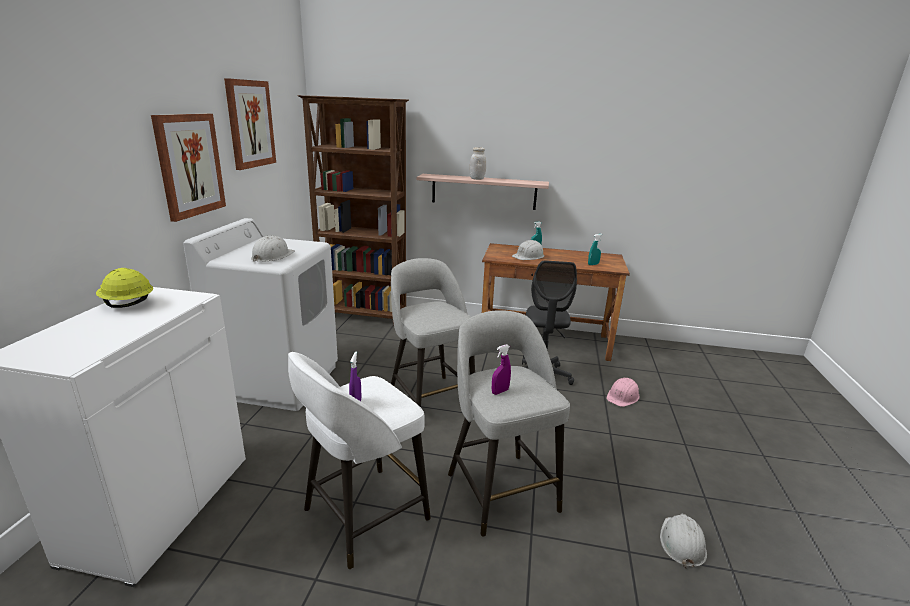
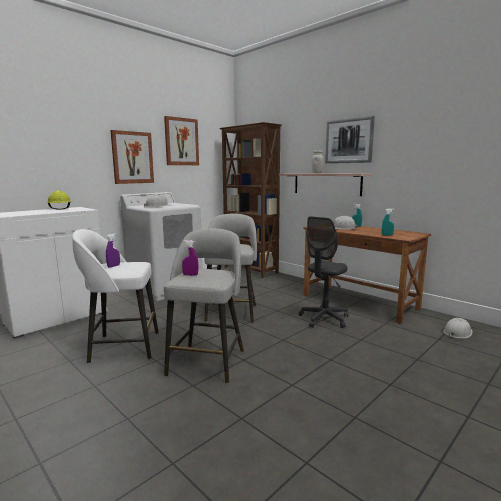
camera: 35 degrees right, 10 degrees down
pink hard hat [606,378,640,407] -> none
white hard hat [660,513,707,569] -> white hard hat moved to [443,318,473,339]
none -> picture [325,116,375,163]

